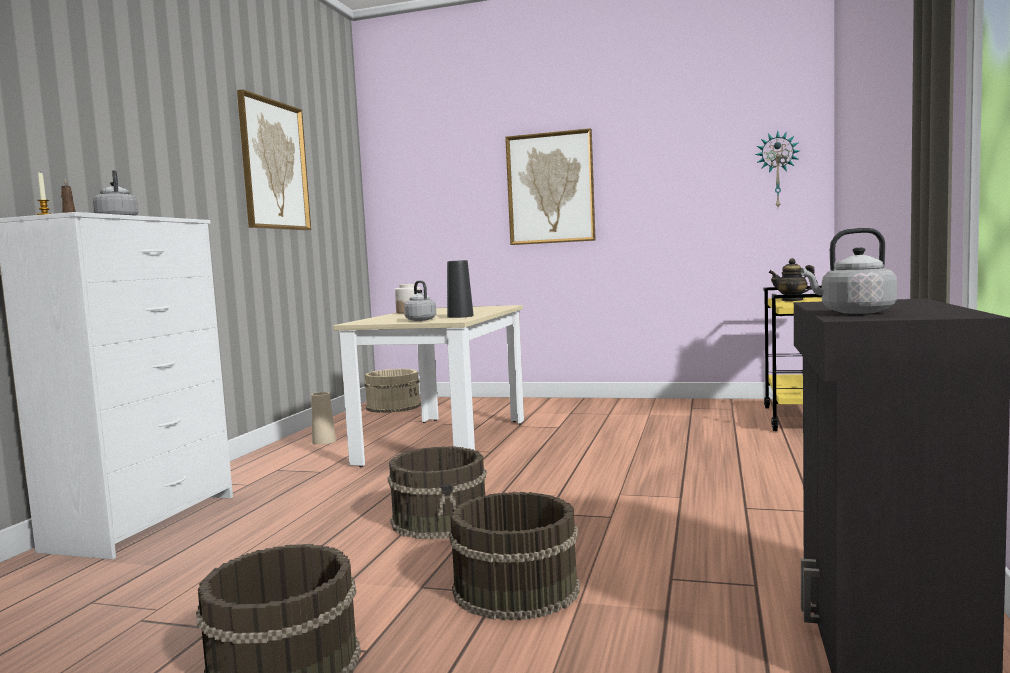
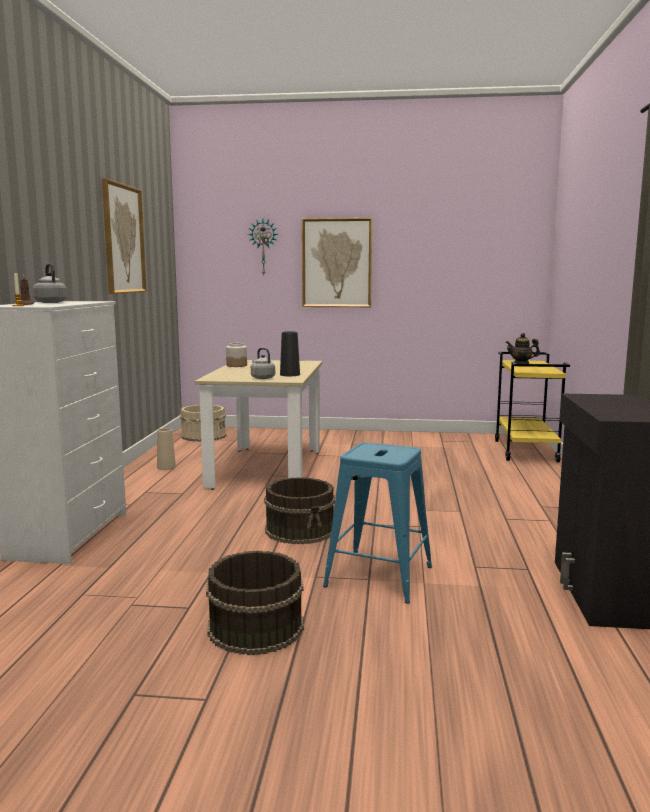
camera: 10 degrees left, 5 degrees up
brown bucket [449,492,580,621] -> blue stool [323,442,432,604]
wall clock [755,131,799,207] -> wall clock moved to [248,219,278,275]
grey kettle [801,228,897,314] -> none

